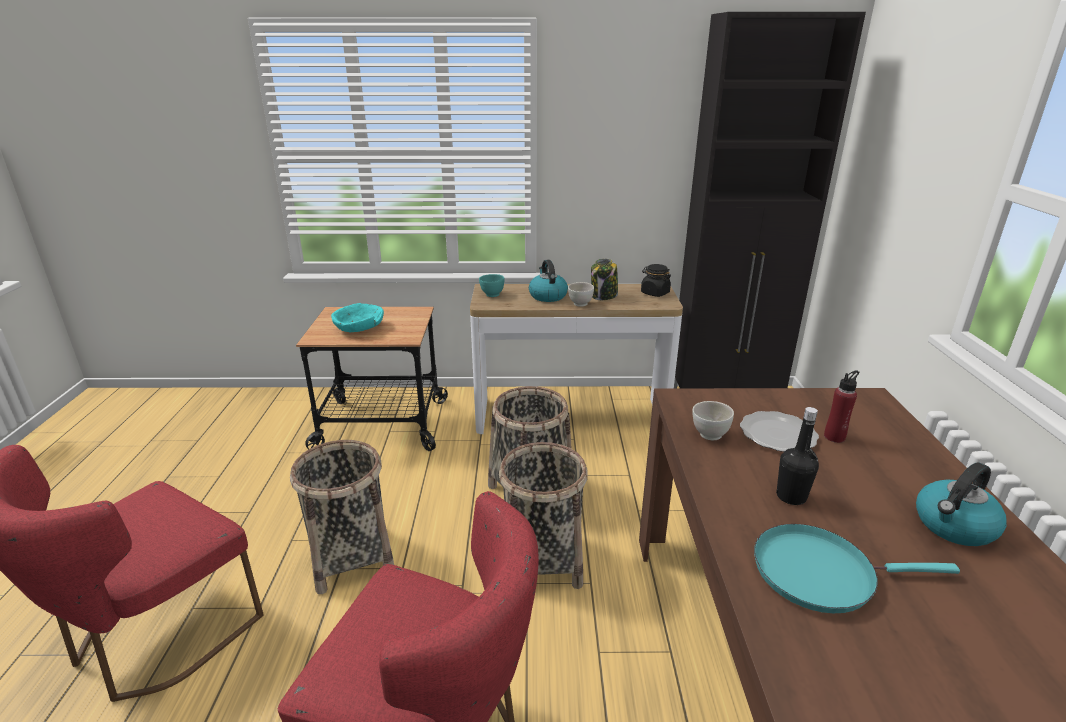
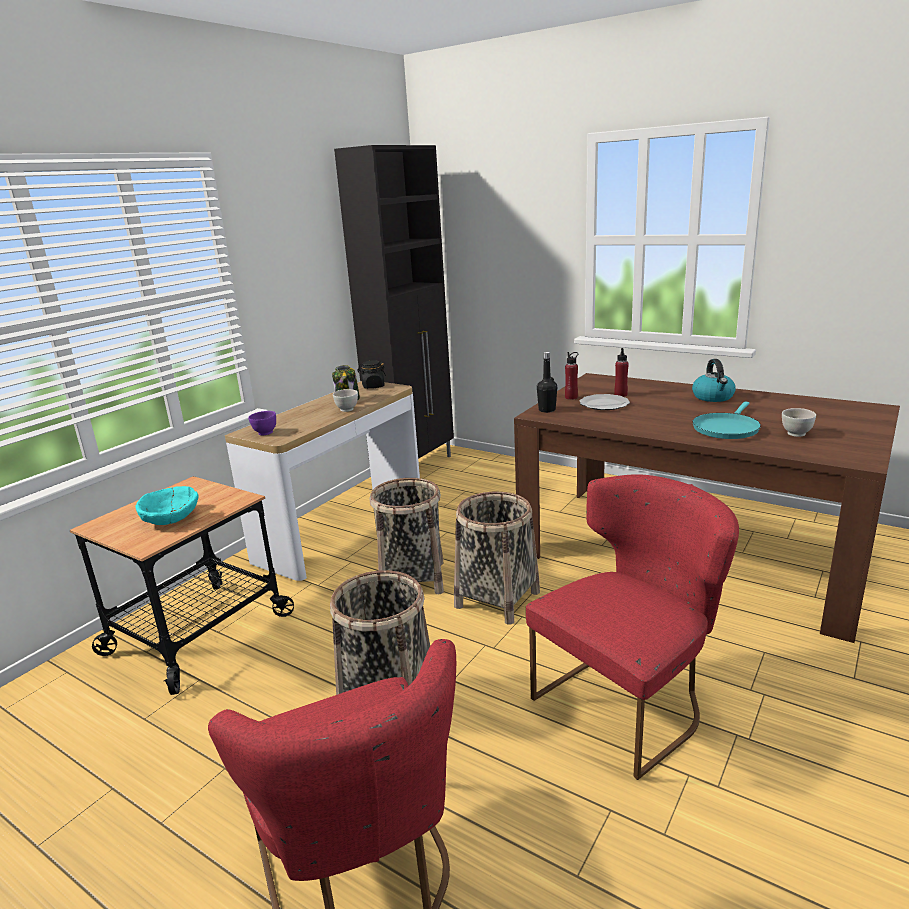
camera: 55 degrees left, 5 degrees down
turquoise bowl [479,274,504,297] -> purple bowl [248,411,276,435]
kettle [529,260,568,302] -> none
white bowl [692,401,734,440] -> white bowl moved to [782,408,816,437]
black bottle [776,407,819,505] -> black bottle moved to [537,352,557,413]
none -> red bottle [565,352,578,400]

